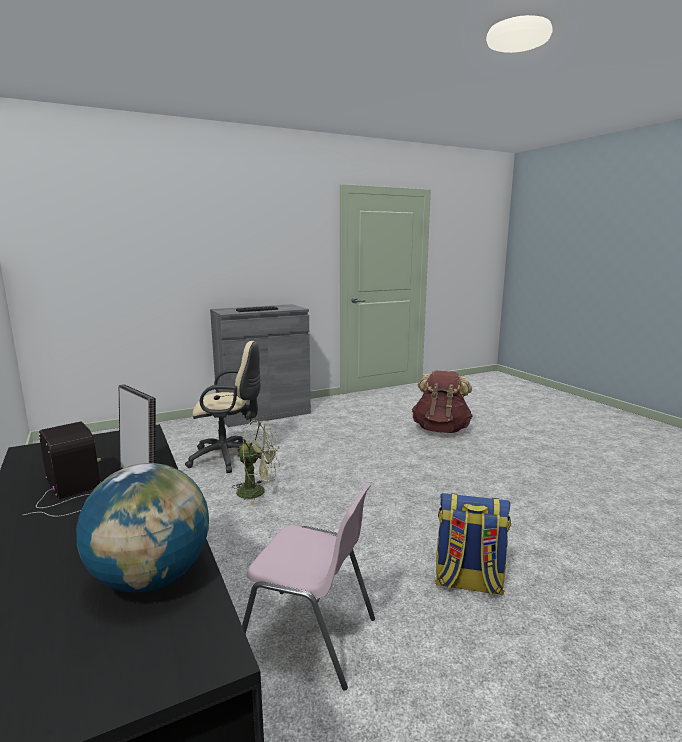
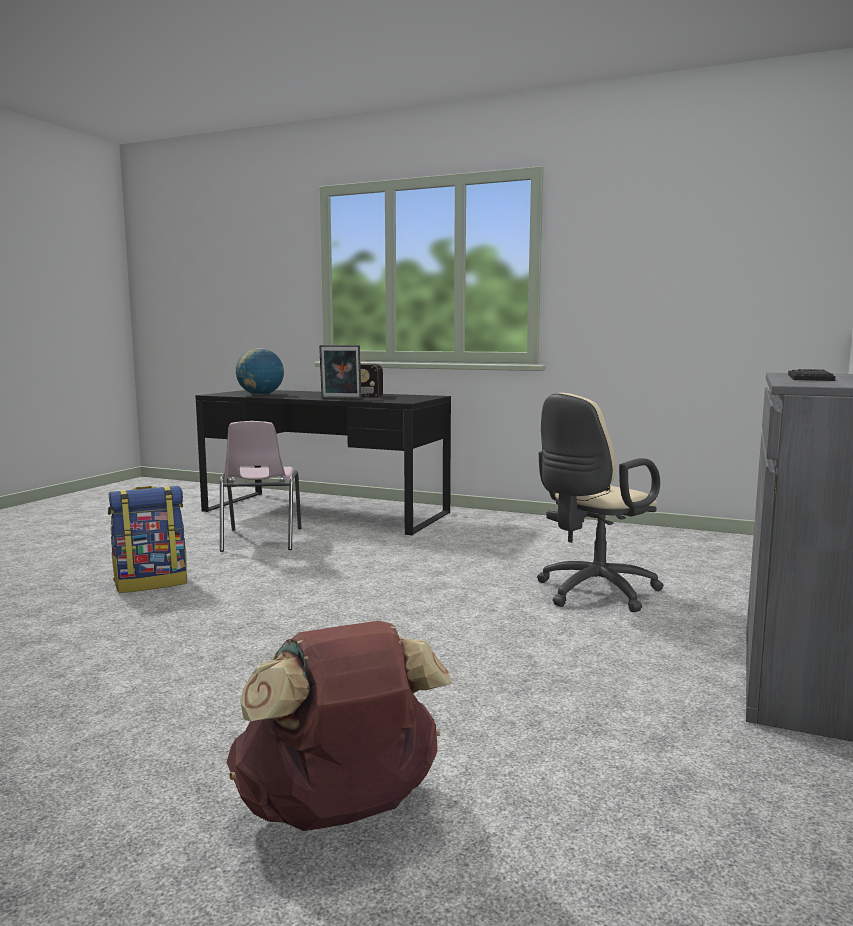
camera: 140 degrees right, 5 degrees down
green fan [232,420,280,505] -> none
pink chair [242,483,375,691] -> pink chair turned 75 degrees counterclockwise [220,421,301,552]

